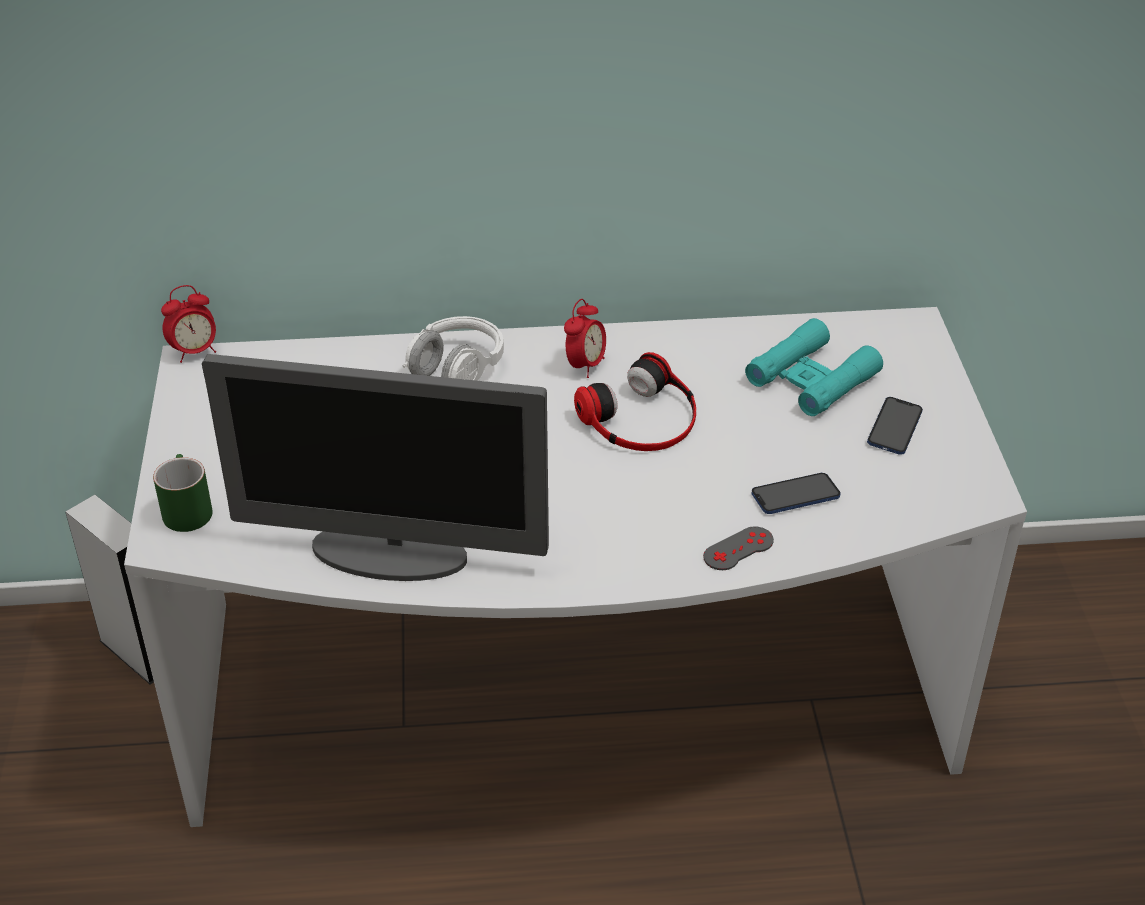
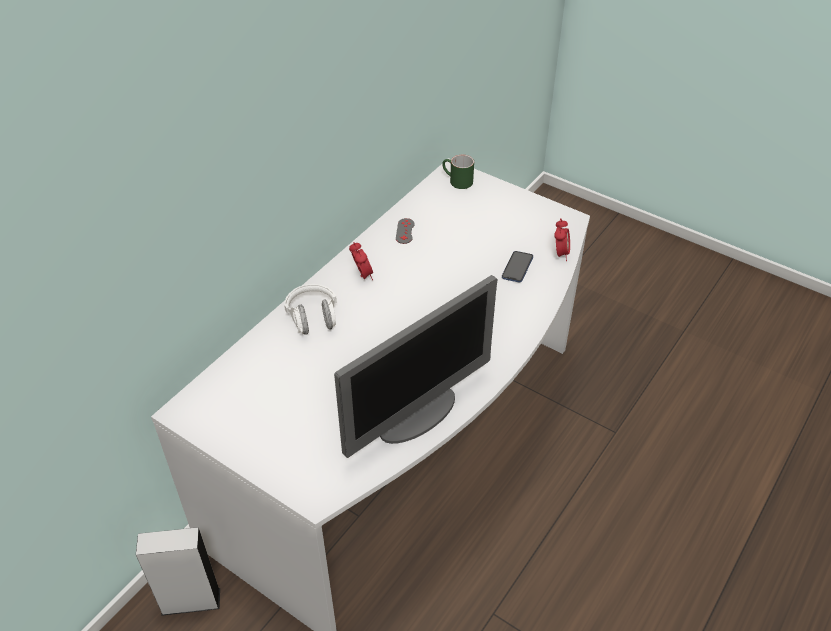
camera: 50 degrees left, 5 degrees up
green mug [153,454,213,532] -> green mug moved to [442,155,474,189]
alarm clock [161,285,216,363] -> alarm clock moved to [554,218,570,261]
headphones [574,352,696,451] -> none
grey game controller [703,526,774,570] -> grey game controller moved to [396,218,415,244]
turquoise binoculars [745,318,883,416] -> none
phone [867,397,923,455] -> none

